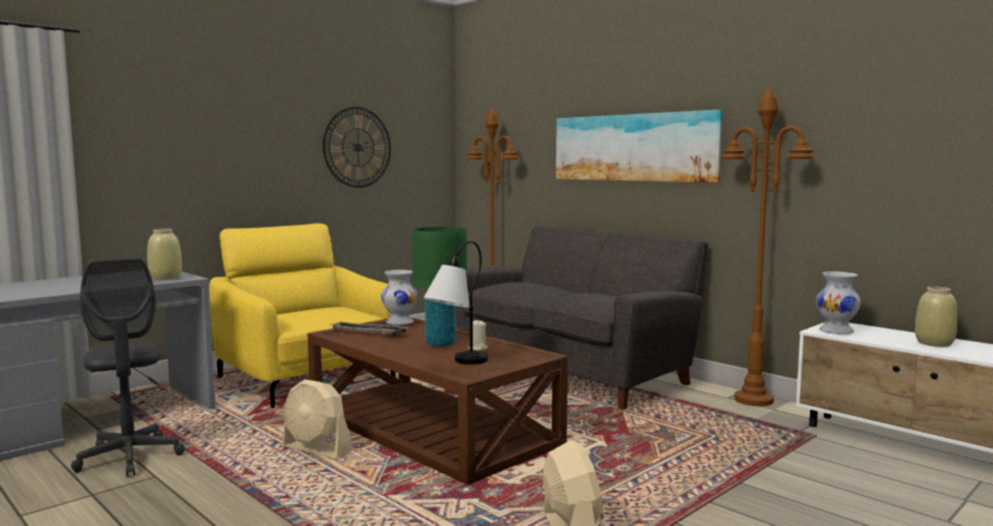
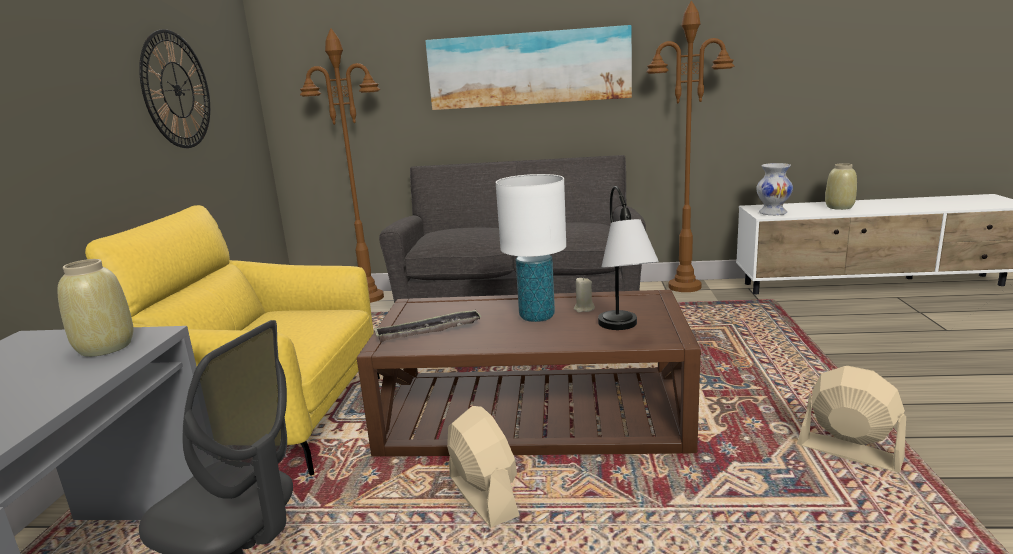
camera: 40 degrees left, 10 degrees up
beige fan [281,379,352,459] -> beige fan turned 105 degrees counterclockwise [447,406,520,528]
white vase [381,270,418,325] -> none
green table lamp [412,227,467,347] -> white table lamp [496,174,566,322]

